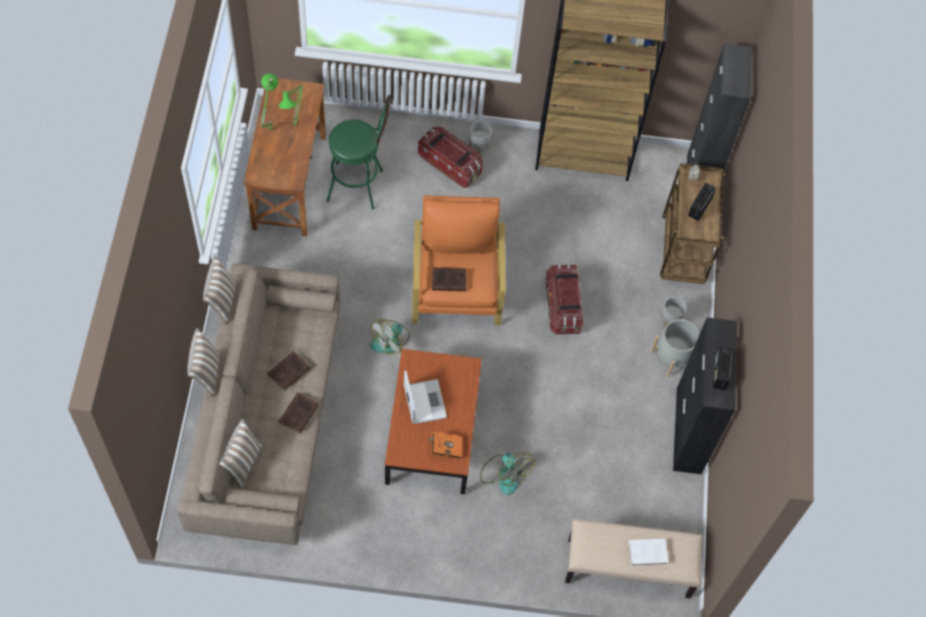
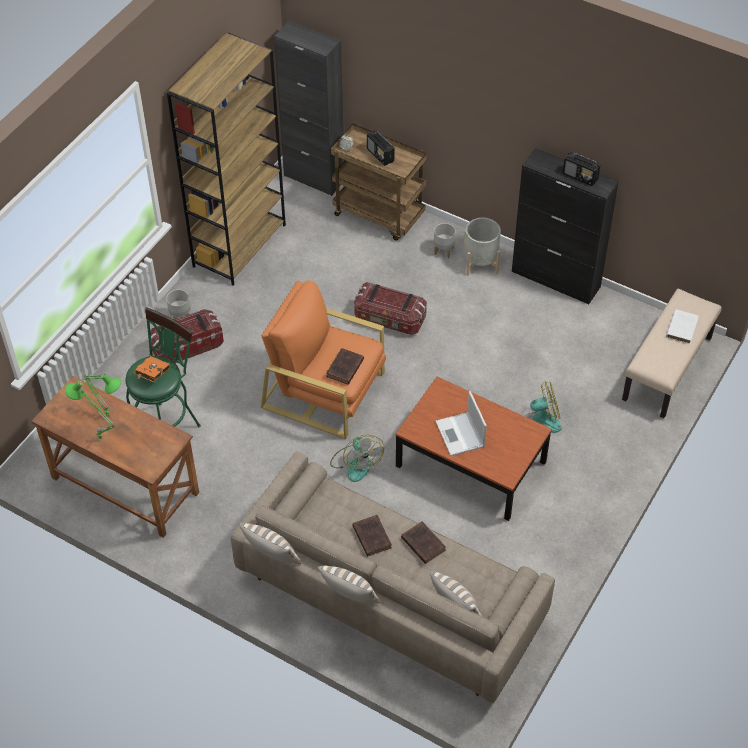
camera: 60 degrees left, 10 degrees down
laptop [404,371,447,424] -> laptop turned 120 degrees counterclockwise [435,391,487,456]
orange book [427,432,462,459] -> orange book moved to [134,356,170,382]

